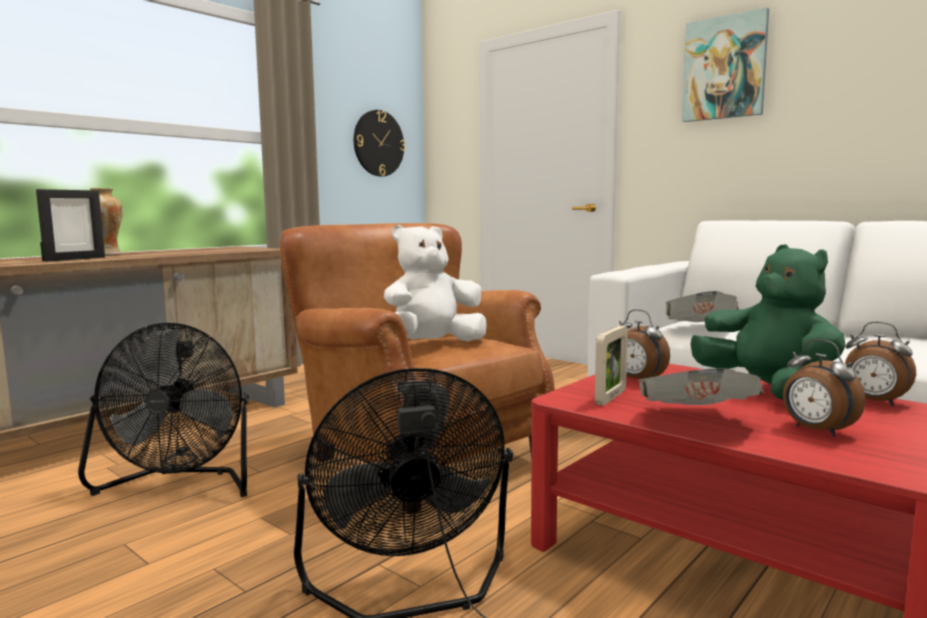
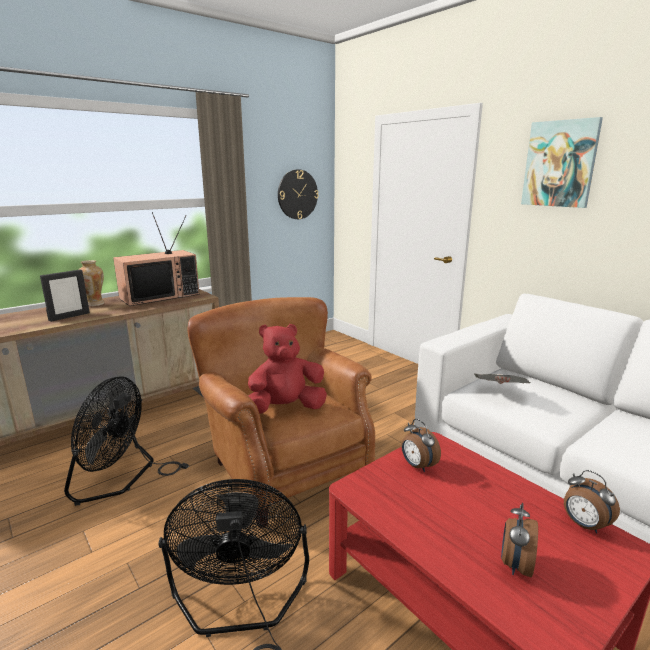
camera: 10 degrees right, 10 degrees up
black fan [78,323,249,497] -> black fan turned 90 degrees clockwise [64,376,189,506]
white plush toy [384,225,487,342] -> red plush toy [248,324,327,414]
picture frame [595,326,628,406] -> none
newspaper [638,368,764,405] -> none
green plush toy [691,244,845,400] -> none
alarm clock [783,339,866,437] -> alarm clock turned 45 degrees clockwise [501,503,538,577]
none -> television [113,212,199,306]

